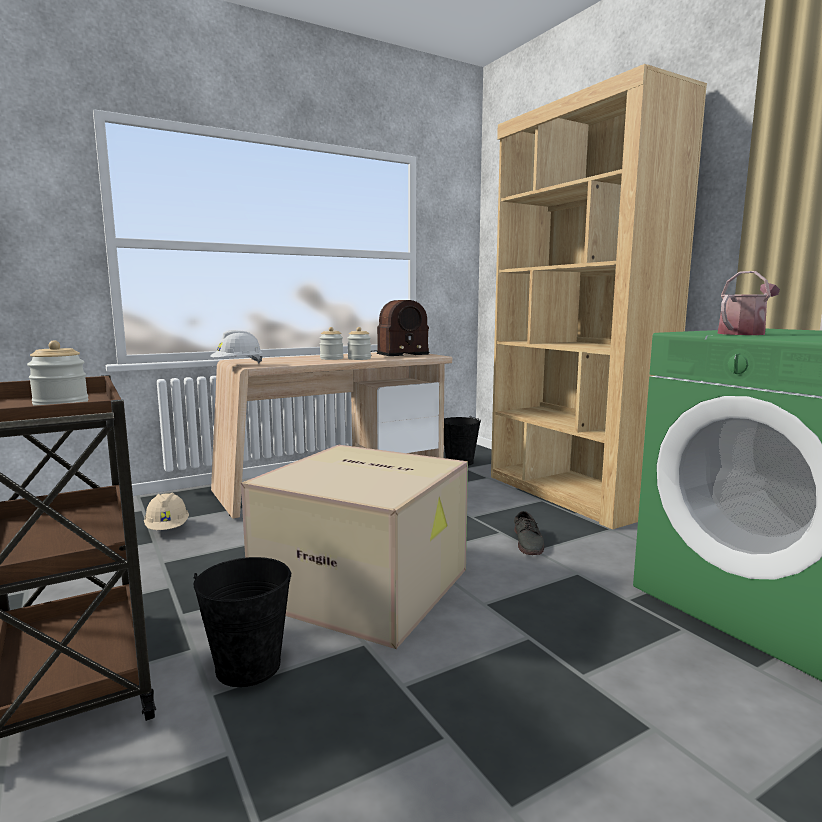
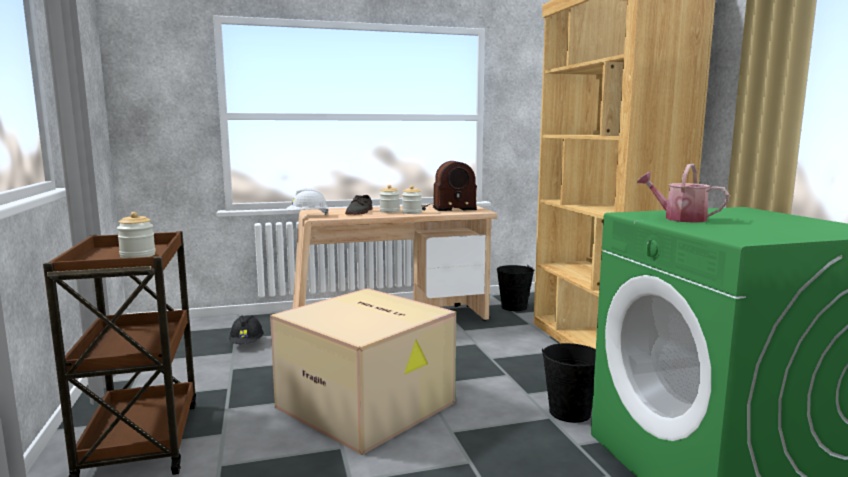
camera: 15 degrees right, 0 degrees up
beige hard hat [144,493,189,530] -> black hard hat [229,315,264,344]
black bucket [193,557,291,687] -> black bucket moved to [542,343,596,423]
grey shoe [514,511,544,555] -> grey shoe moved to [345,195,373,215]
watering can [717,271,780,335] -> watering can turned 120 degrees counterclockwise [637,164,729,223]

